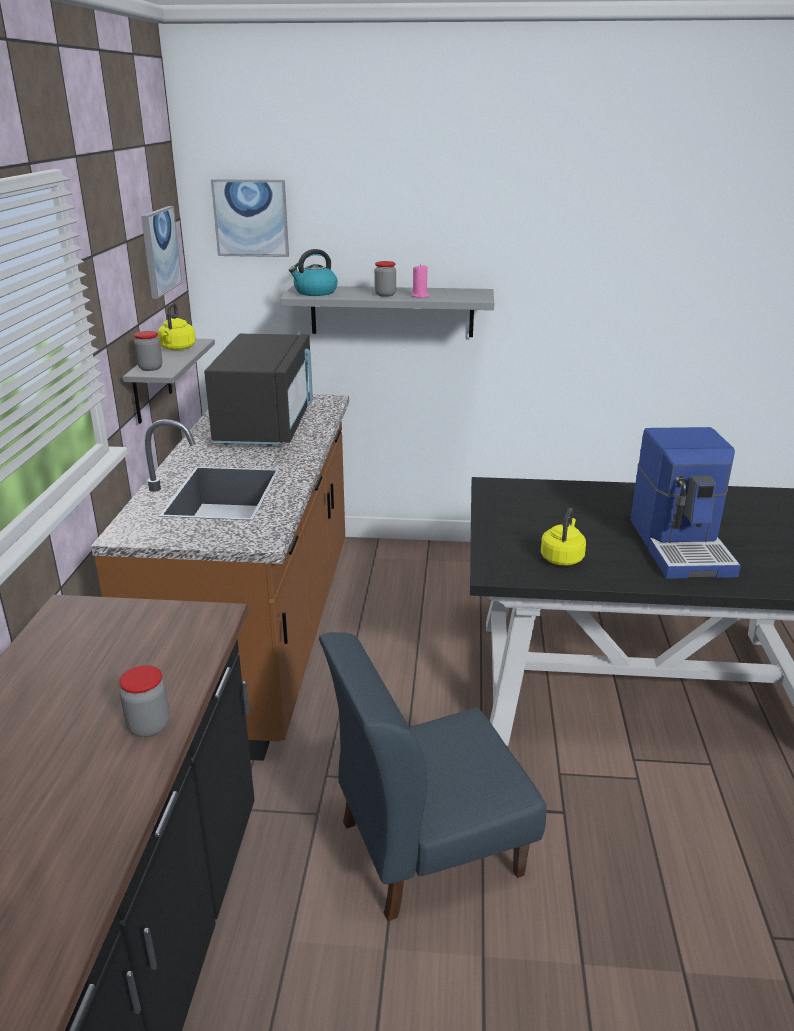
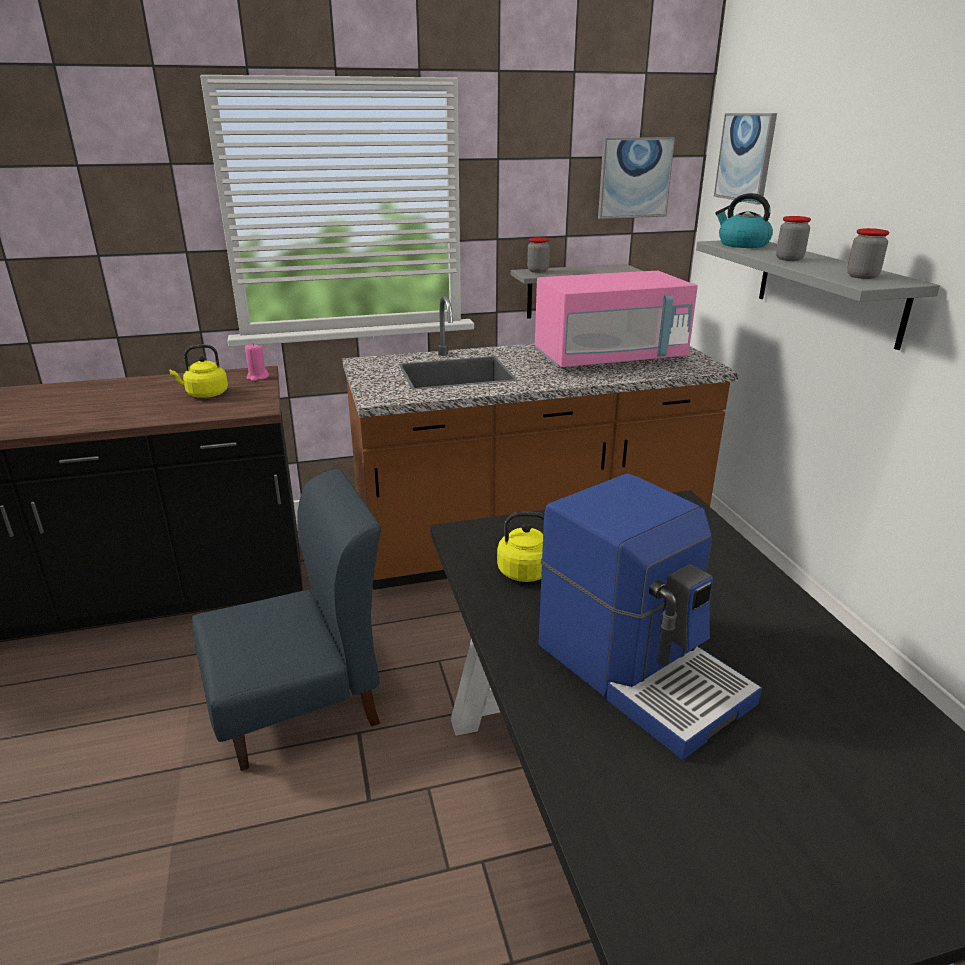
camera: 70 degrees right, 0 degrees up
jar [119,665,170,737] -> jar moved to [847,228,889,279]
yellow kettle [158,303,196,350] -> yellow kettle moved to [169,344,228,398]
black microwave [204,334,313,446] -> pink microwave [535,271,698,369]
blue chair [319,632,546,922] -> blue chair turned 105 degrees clockwise [192,469,381,771]
pink candle [411,263,430,298] -> pink candle moved to [245,344,269,381]
coffee machine [630,427,741,579] -> coffee machine turned 105 degrees counterclockwise [538,473,762,760]

